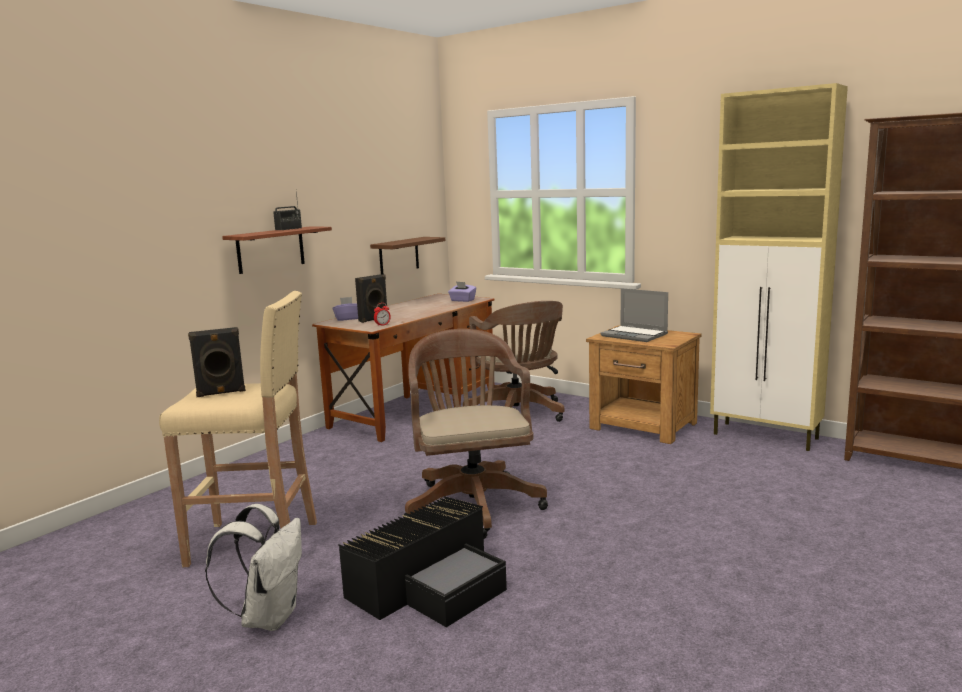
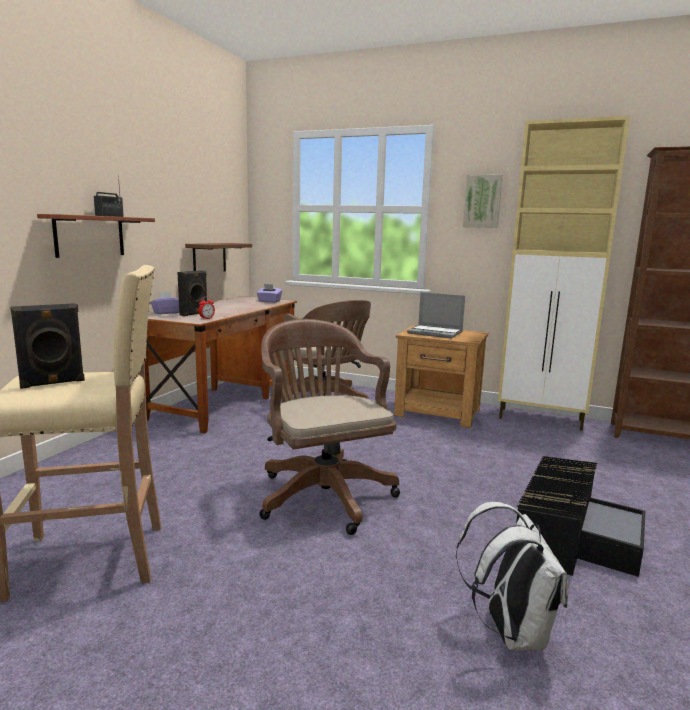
camera: 15 degrees left, 0 degrees up
white backpack [205,504,302,631] -> white backpack moved to [456,502,568,651]
black storage box [338,496,507,627] -> black storage box moved to [516,456,645,577]
none -> picture [463,175,503,228]

